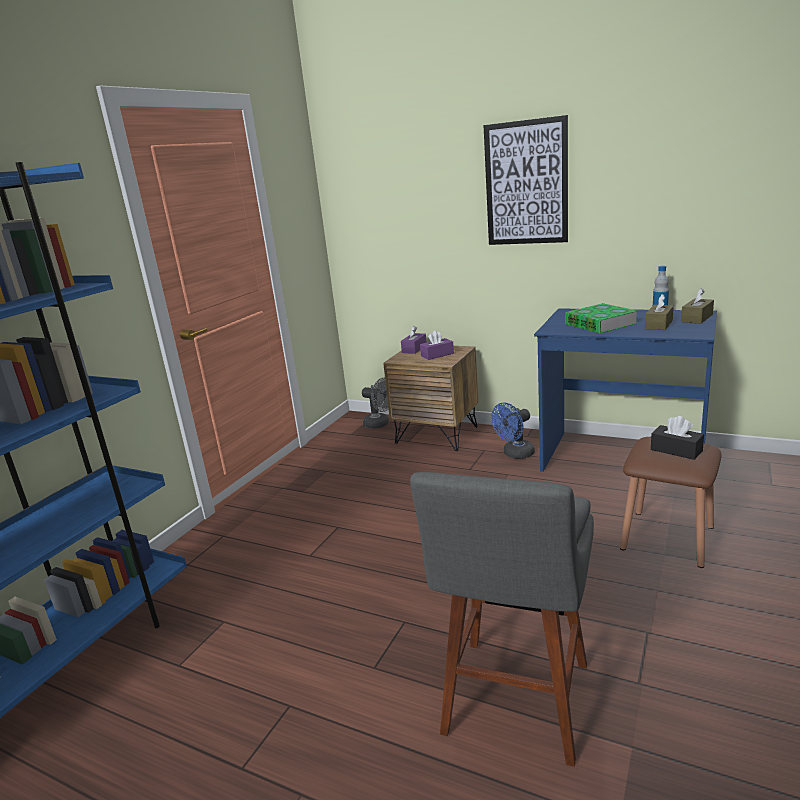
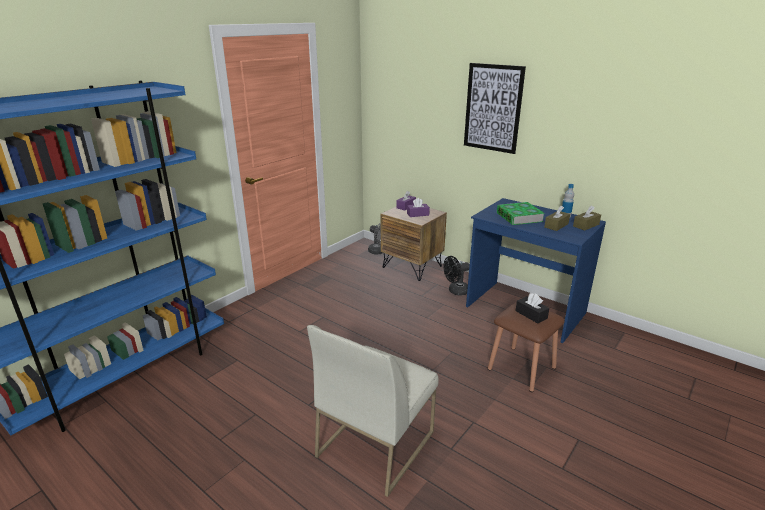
camera: 10 degrees right, 5 degrees up
grey stool [410,472,594,767] -> white chair [307,325,439,497]
blue fan [491,402,535,459] -> black fan [443,256,470,296]

